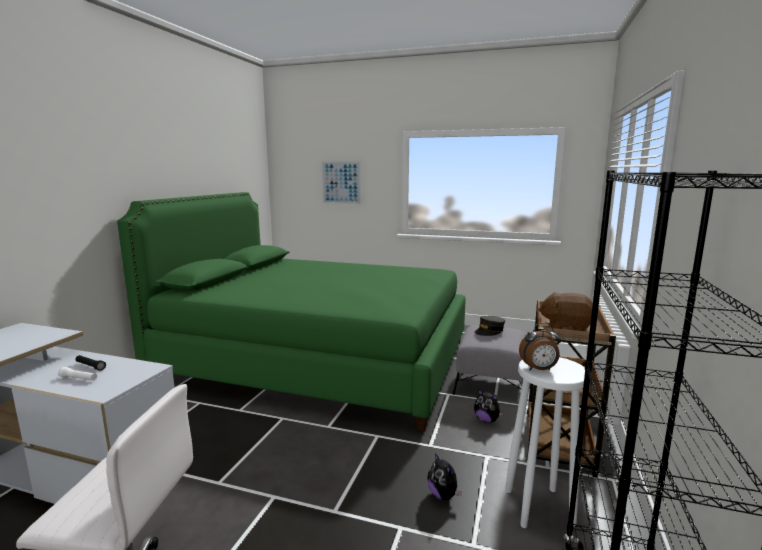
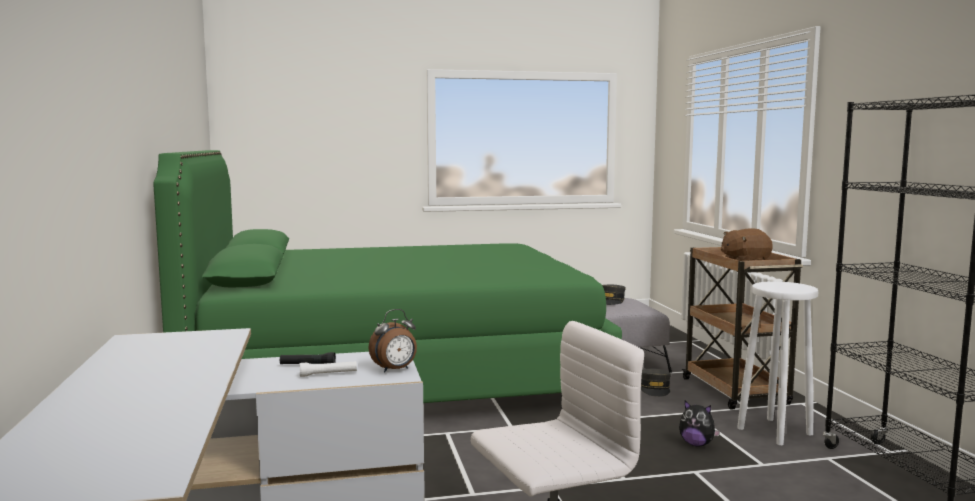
camera: 30 degrees left, 5 degrees down
picture [322,161,361,204] -> none
plush toy [474,389,504,423] -> grey cap [641,369,671,397]
alarm clock [519,322,560,370] -> alarm clock moved to [369,309,417,373]

